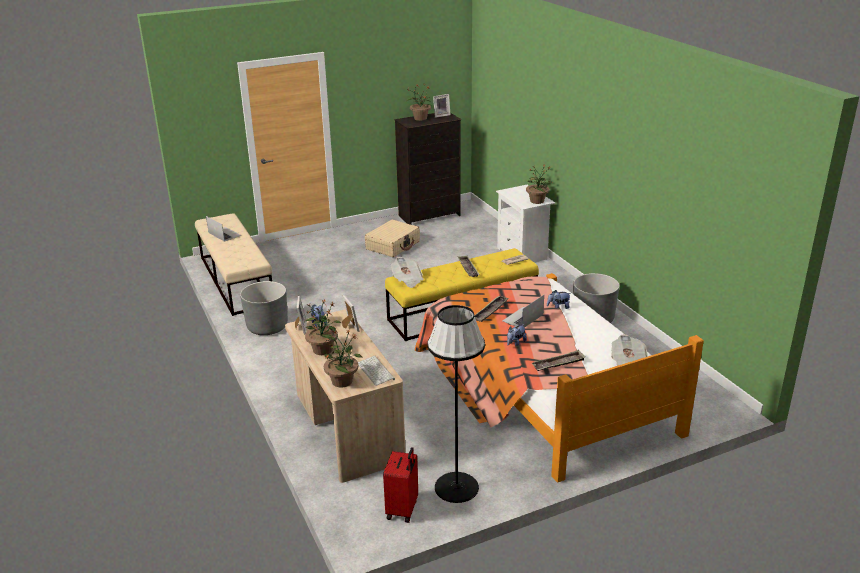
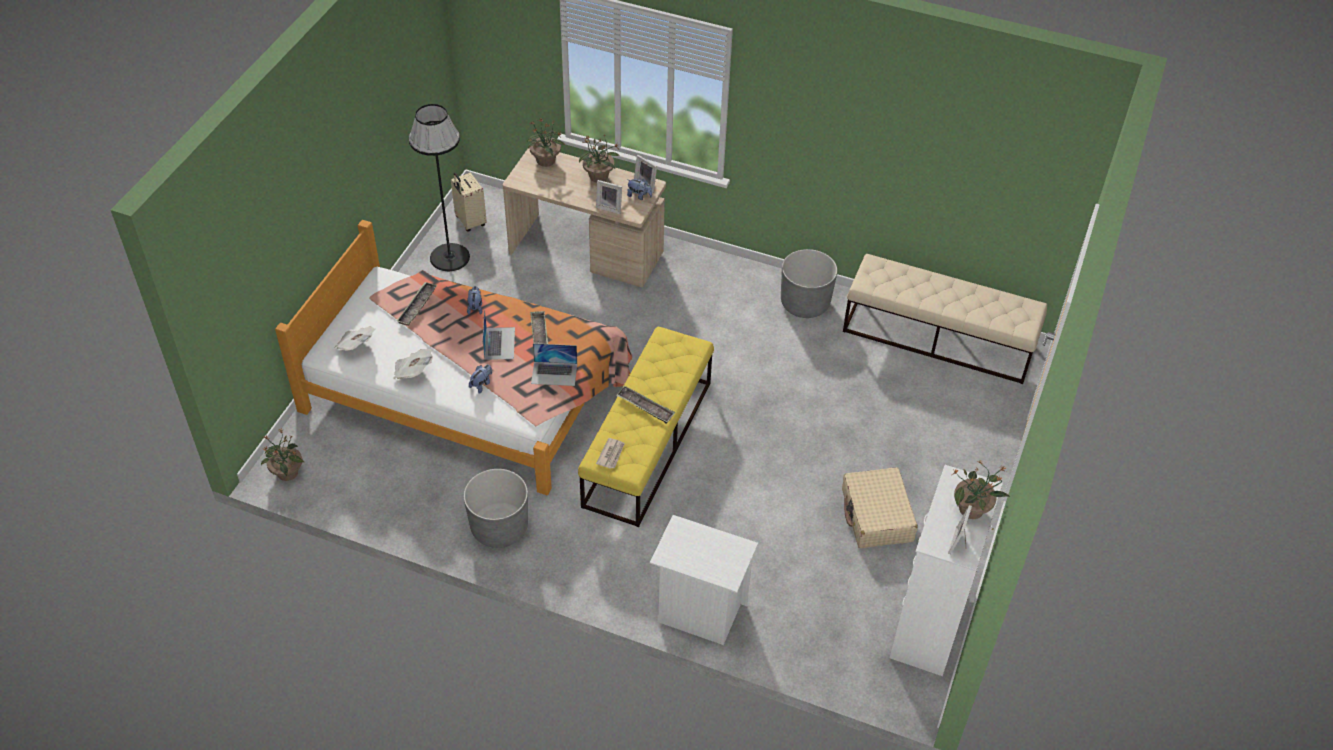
camera: 135 degrees right, 20 degrees up
laptop [206,216,241,242] -> laptop moved to [531,343,577,386]
keyboard [358,356,395,386] -> none
red suitcase [383,447,418,523] -> beige suitcase [451,172,487,231]
newspaper [391,257,424,288] -> newspaper moved to [393,349,433,379]
black dresser [394,113,461,225] -> white dresser [889,465,1003,676]
potted plant [526,165,553,204] -> potted plant moved to [261,428,304,481]

